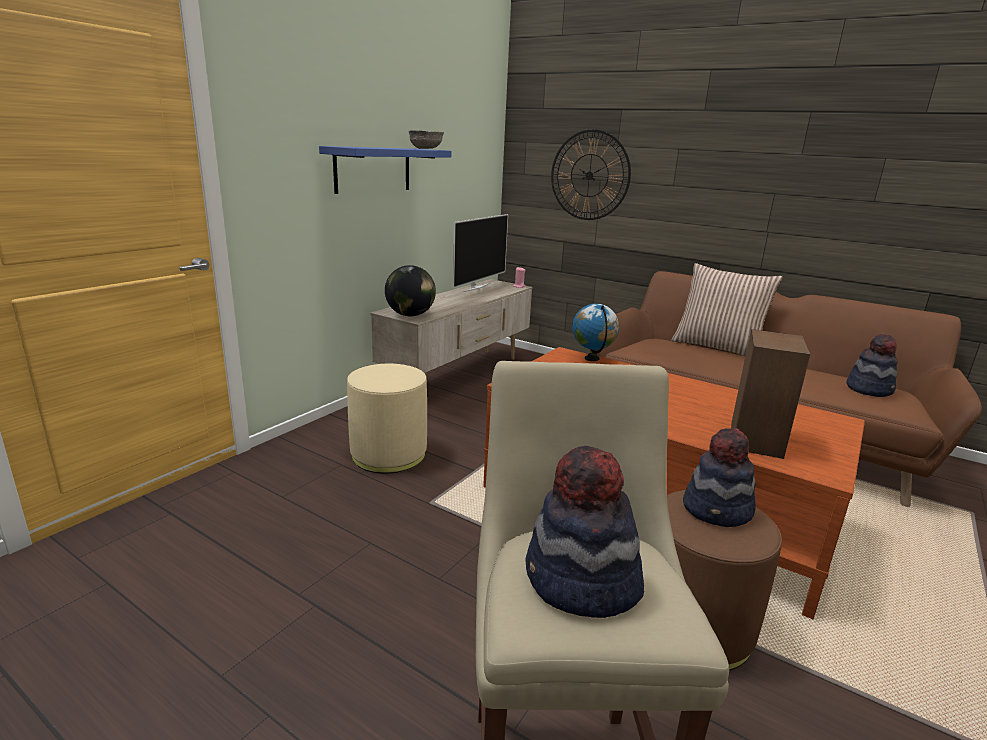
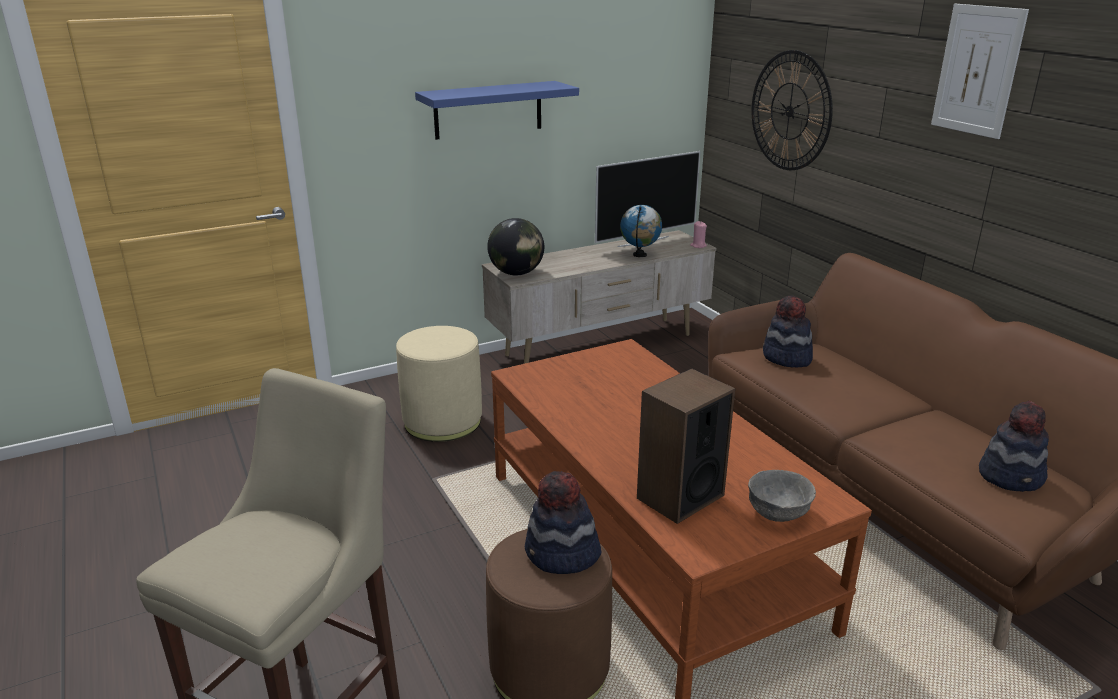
camera: 30 degrees right, 5 degrees up
grey bowl [409,130,444,149] -> grey bowl moved to [748,470,816,522]
hat [525,446,644,618] -> hat moved to [763,295,813,367]
globe [572,304,619,361] -> globe moved to [620,205,662,257]
pillow [671,263,783,356] -> none
none -> picture [931,4,1029,139]

